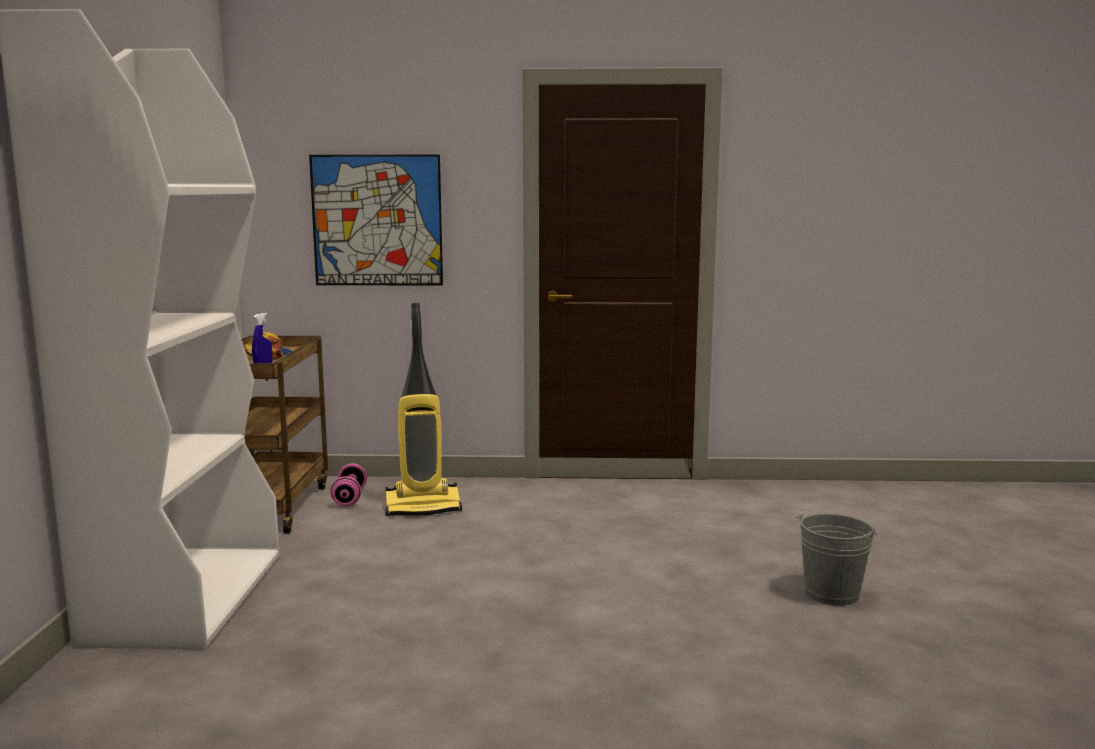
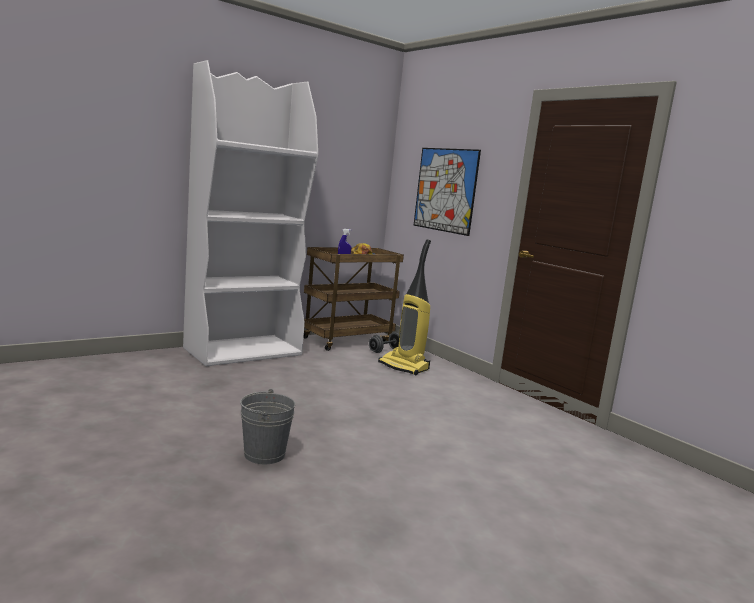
camera: 50 degrees right, 0 degrees up
pink dumbbell [330,463,367,506] -> grey dumbbell [369,332,399,353]
grey bucket [796,514,877,606] -> grey bucket moved to [240,389,295,464]

